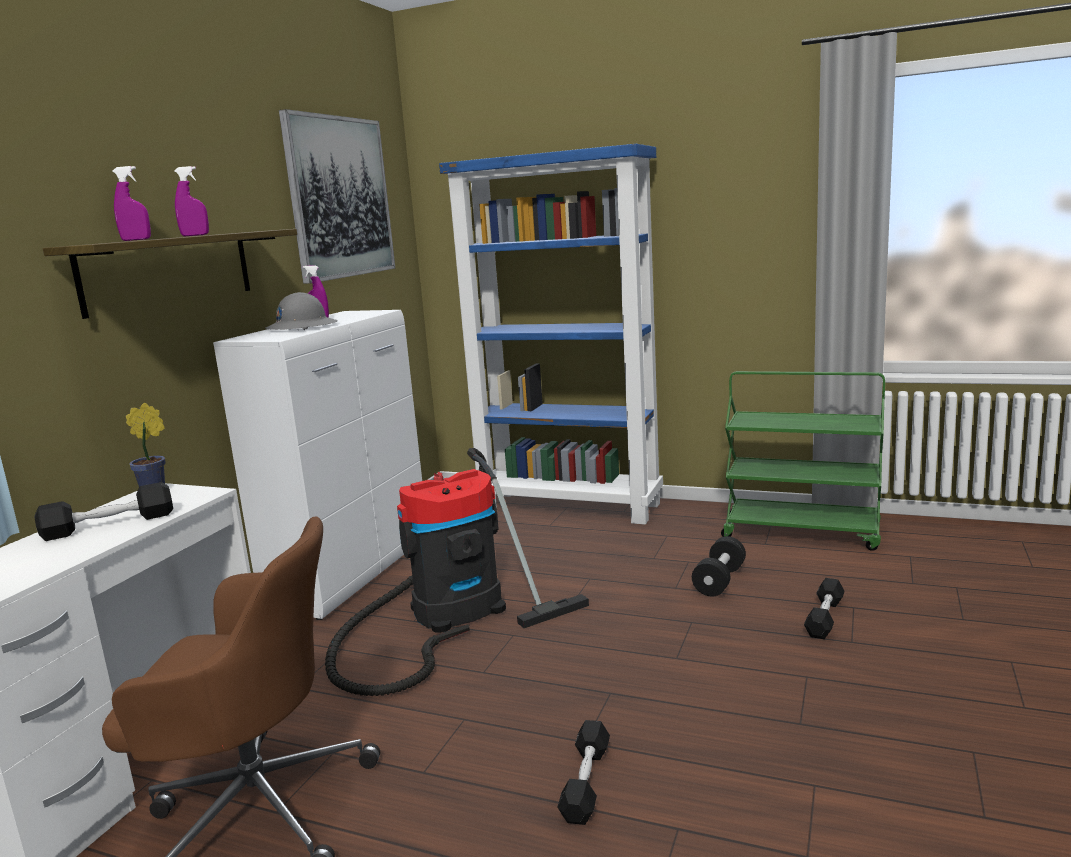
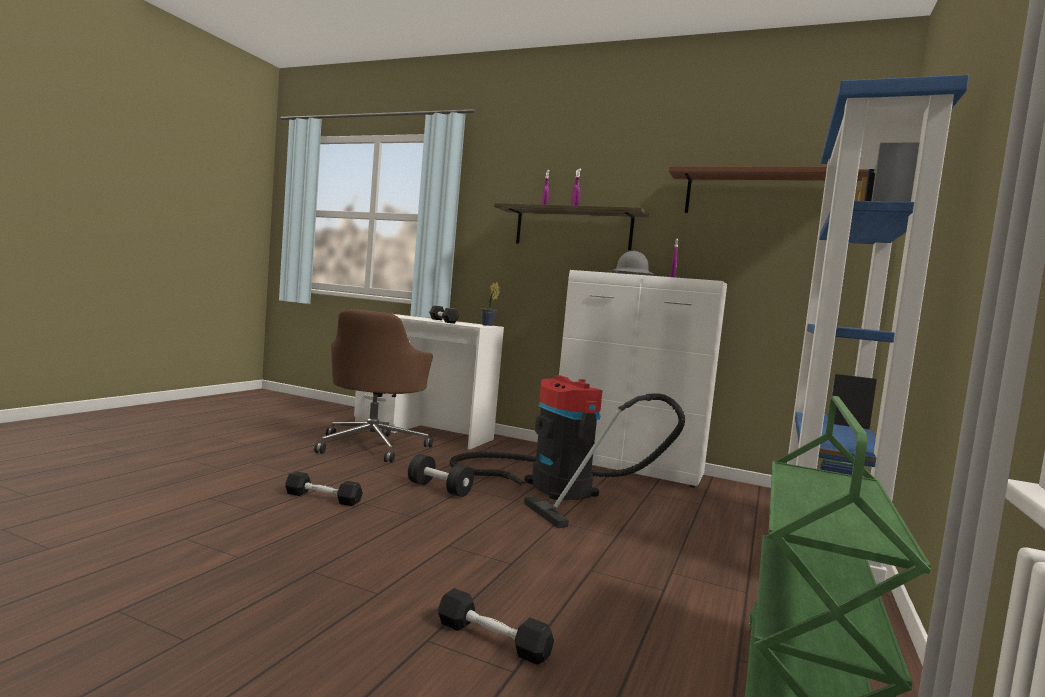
camera: 90 degrees right, 10 degrees down
picture [279,109,395,284] -> brown shelf [669,166,869,213]
black dumbbell [692,536,746,597] -> black dumbbell moved to [408,454,474,497]

